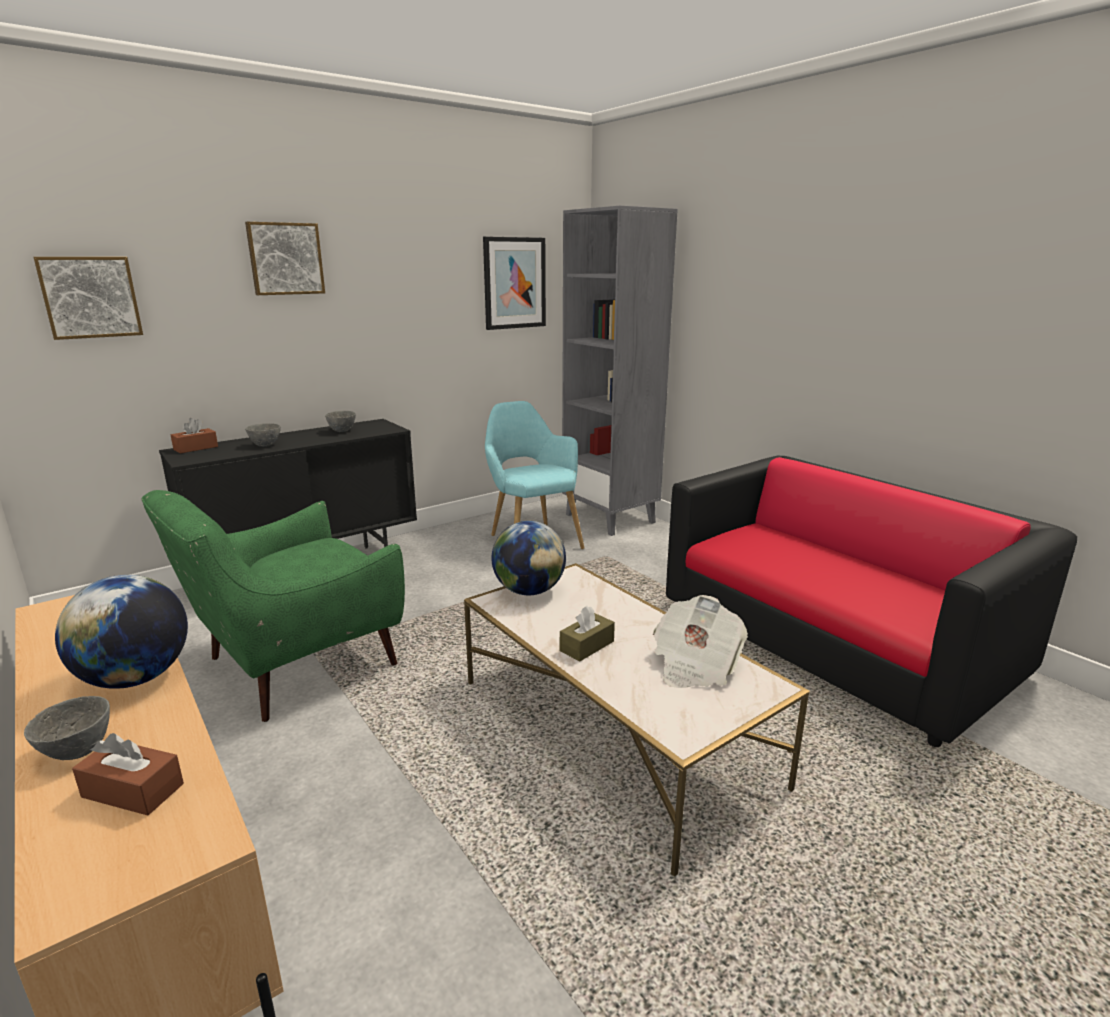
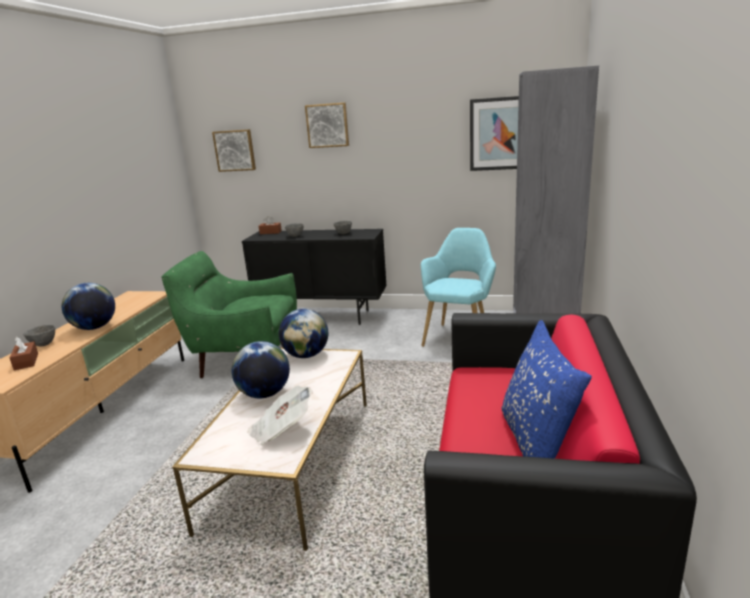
camera: 50 degrees right, 0 degrees up
brown tissue box [560,606,615,662] -> globe [232,341,290,398]
none -> blue pillow [502,320,592,459]

